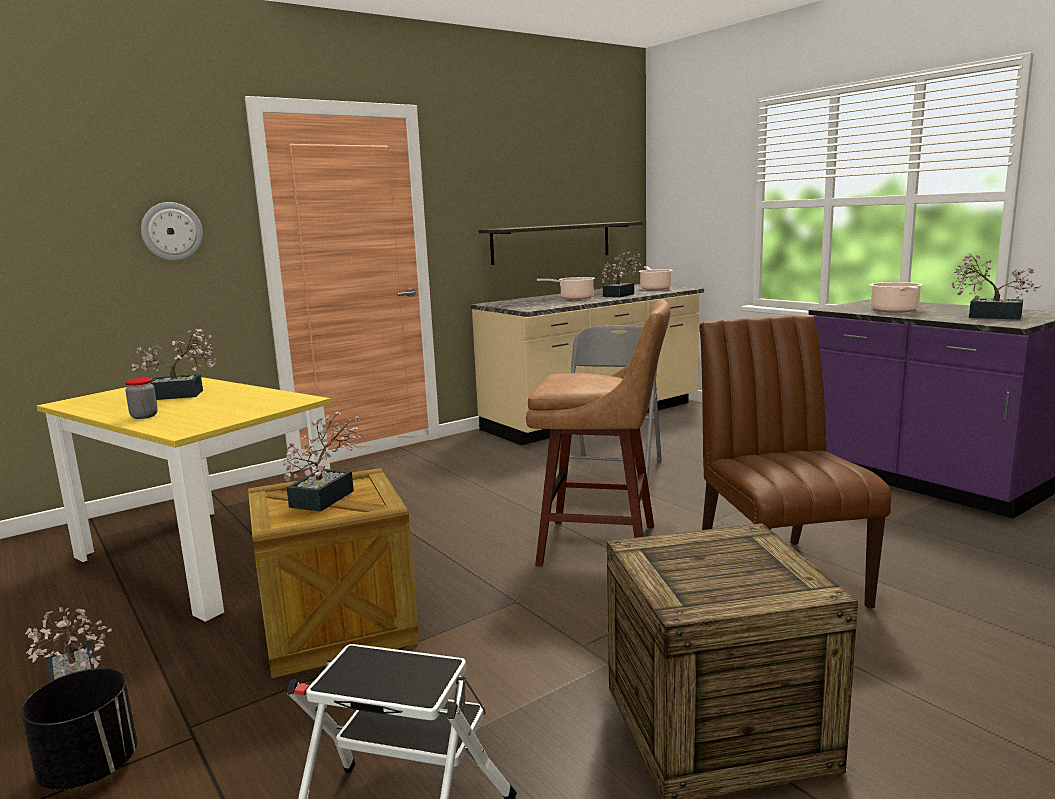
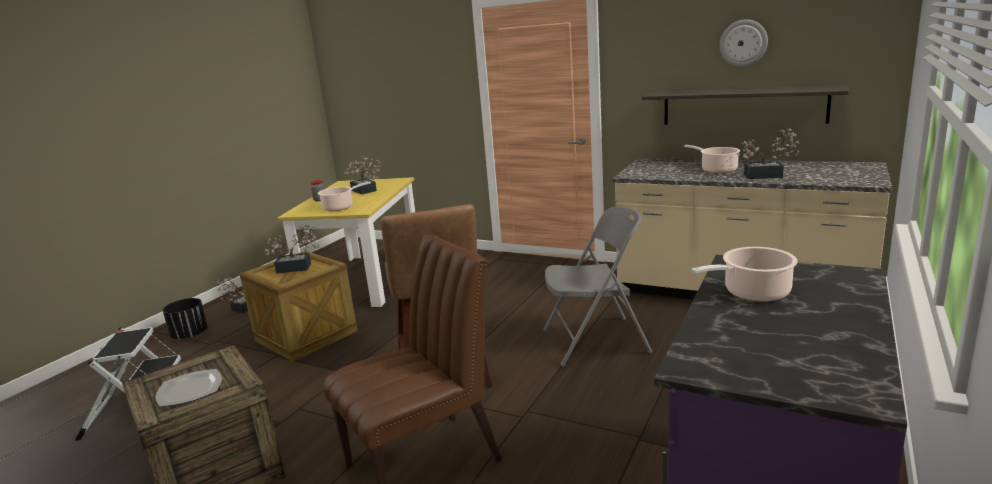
camera: 65 degrees right, 5 degrees up
wall clock [141,202,203,261] -> wall clock moved to [720,19,768,67]
cooking pot [639,266,673,290] -> cooking pot moved to [318,182,371,211]
potted plant [952,253,1041,320] -> none
none -> plate [156,369,222,407]

